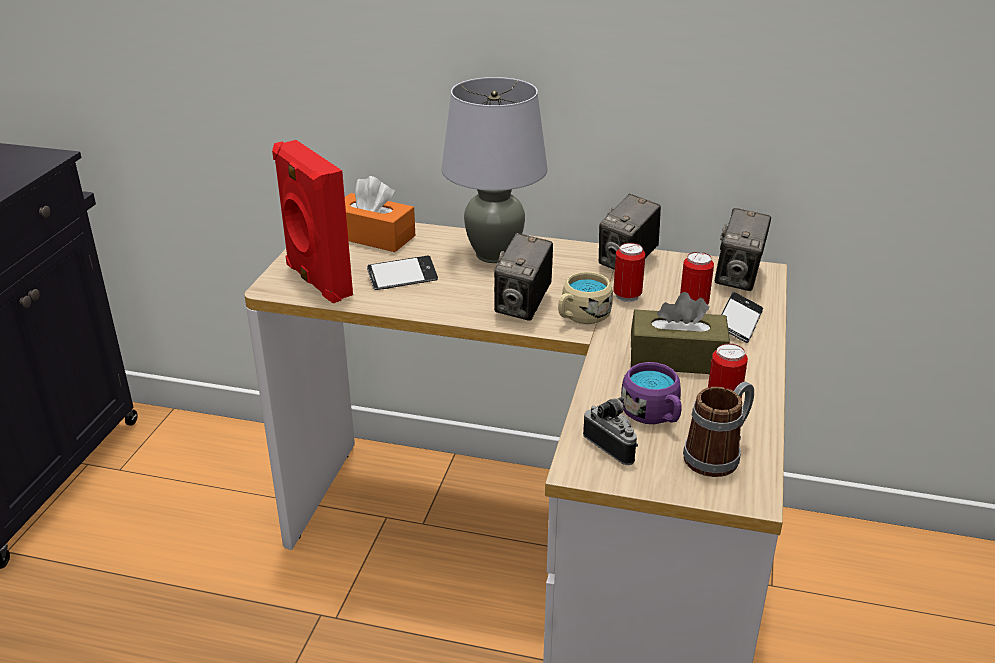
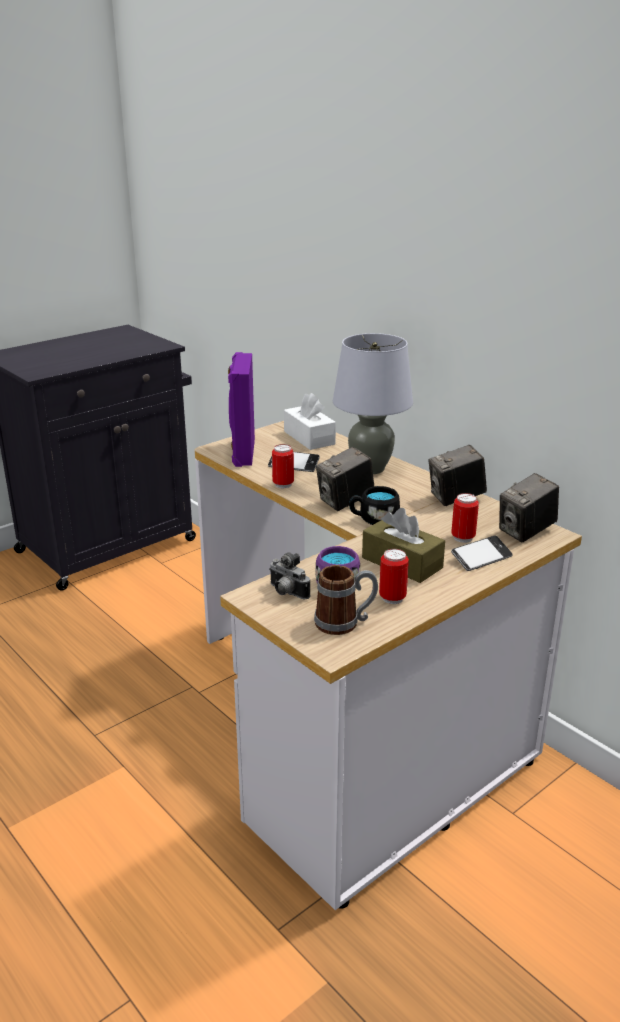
camera: 35 degrees right, 5 degrees down
red speaker [272,140,353,303] -> purple speaker [228,352,255,467]
orange tissue box [345,176,415,252] -> white tissue box [284,393,336,450]
beige mug [558,272,613,324] -> black mug [349,486,400,525]
camera [583,397,638,465] -> camera turned 135 degrees clockwise [269,552,311,599]
can [613,243,645,302] -> can moved to [272,444,294,488]

